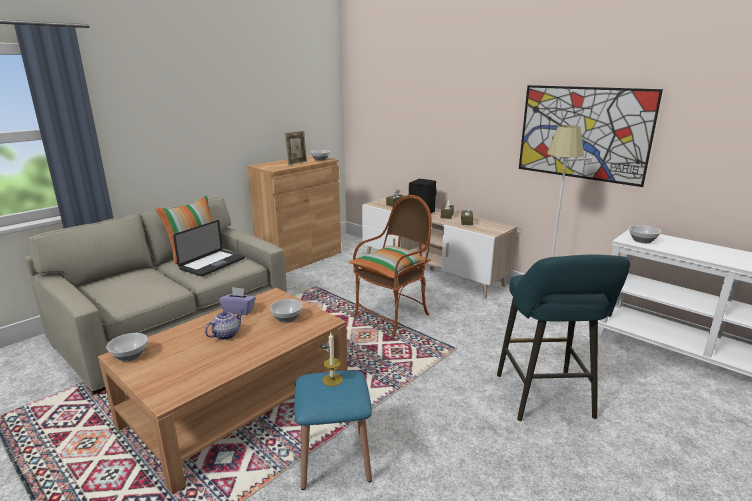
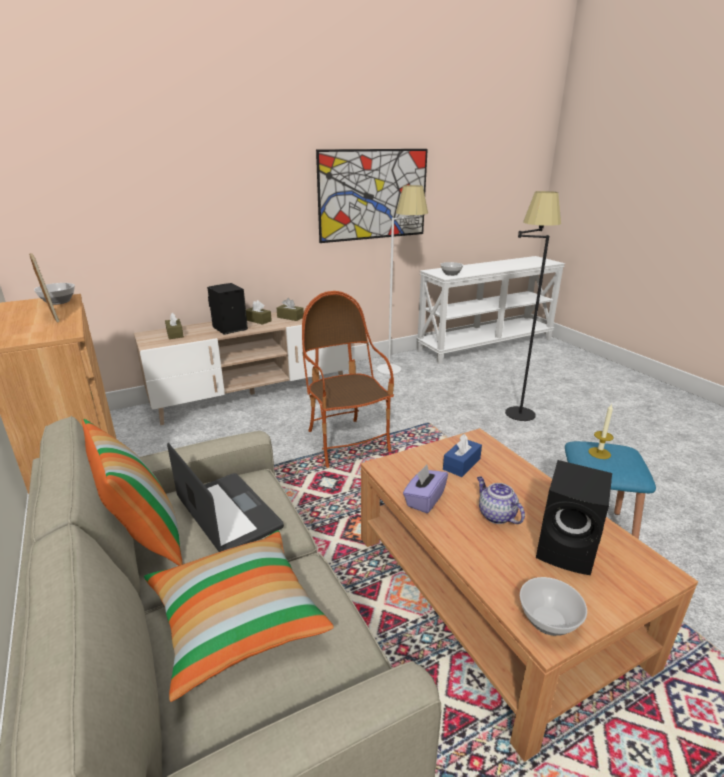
camera: 70 degrees left, 5 degrees up
bowl [270,299,303,323] -> blue tissue box [443,434,482,477]
pillow [349,246,430,279] -> pillow moved to [144,530,334,702]
turquoise stool [497,255,630,421] -> black floor lamp [505,191,561,421]
none -> black speaker [536,460,612,575]

